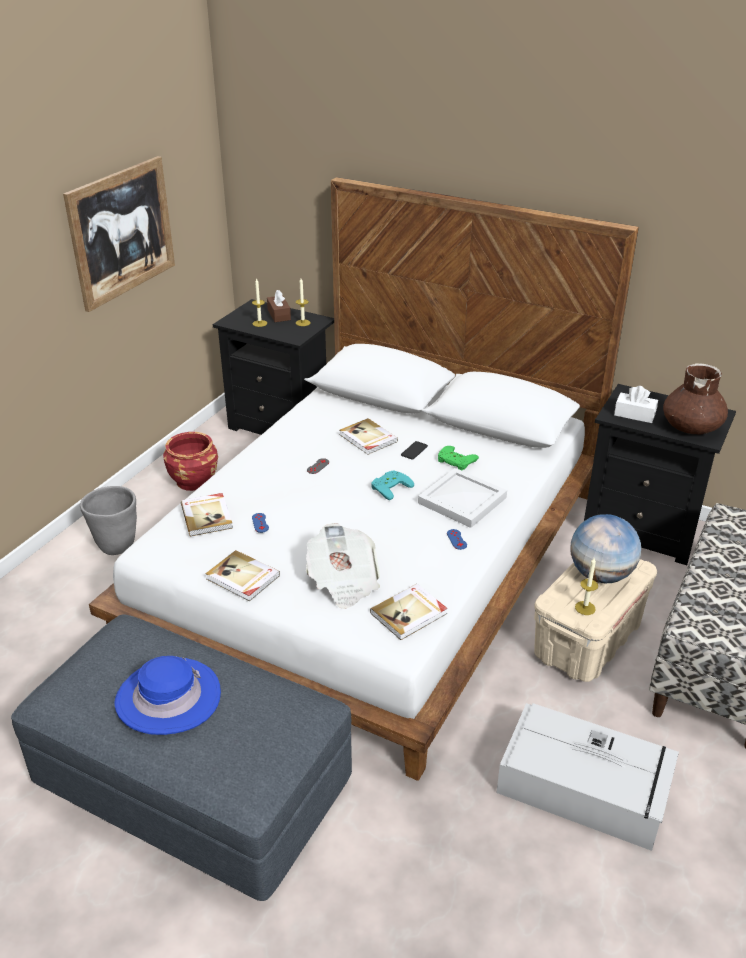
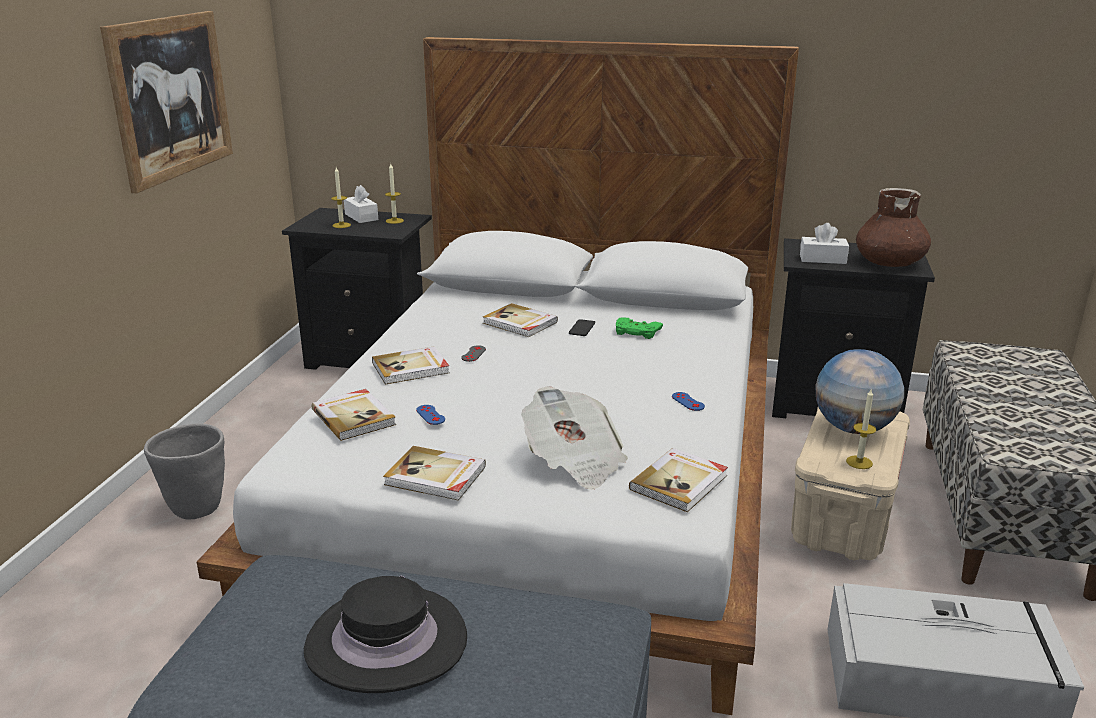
camera: 15 degrees left, 10 degrees down
blue hat [115,656,221,735] -> black hat [304,576,467,693]
red planter [163,432,218,491] -> none
brown tissue box [267,290,291,322] -> white tissue box [344,185,378,223]
turquoise game controller [371,470,414,501] -> none
white tray [418,468,507,528] -> none
none -> book [372,346,450,385]

